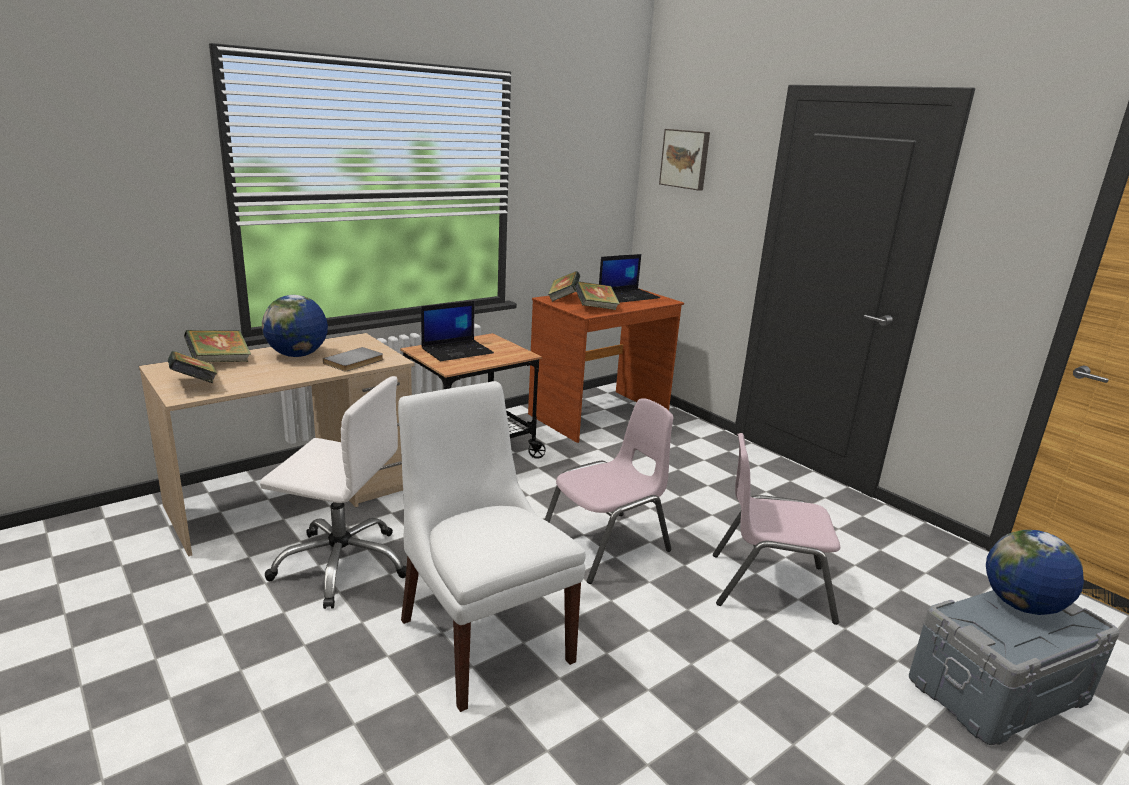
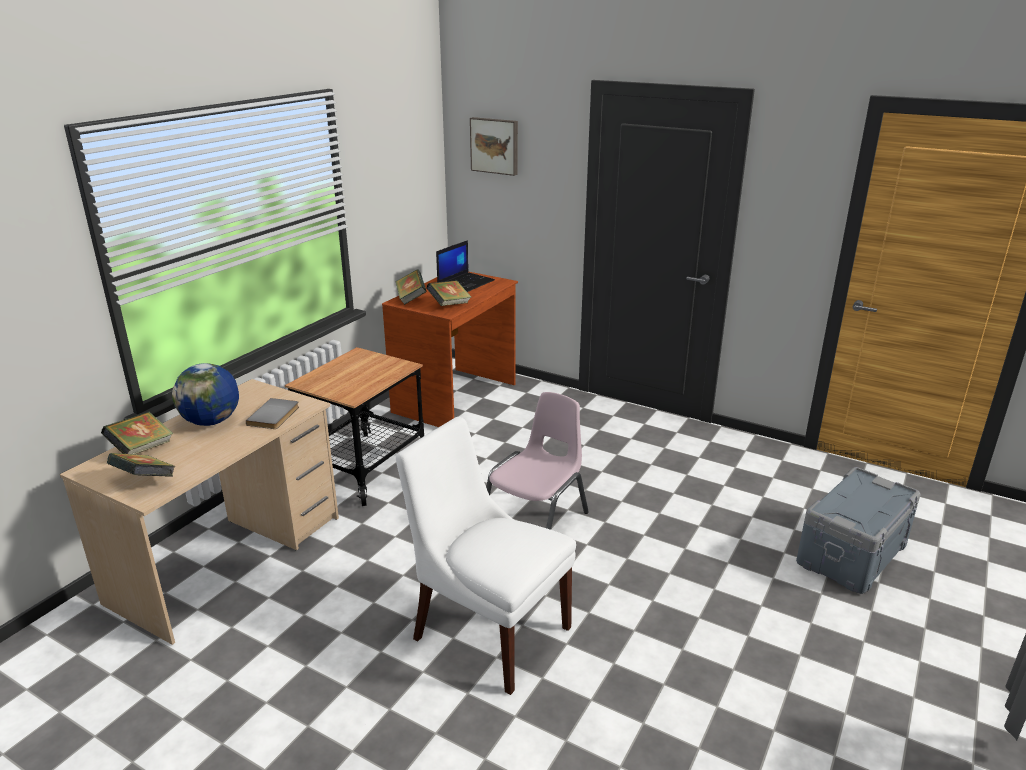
camera: 20 degrees left, 5 degrees up
white office chair [260,376,407,609] -> none
laptop [421,301,494,361] -> none
pink chair [713,433,840,625] -> none
globe [986,530,1084,615] -> none

